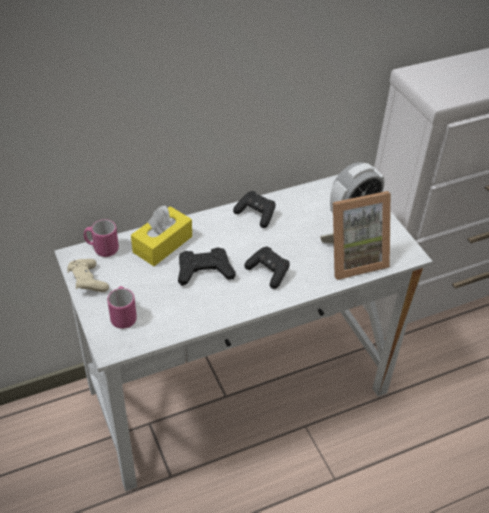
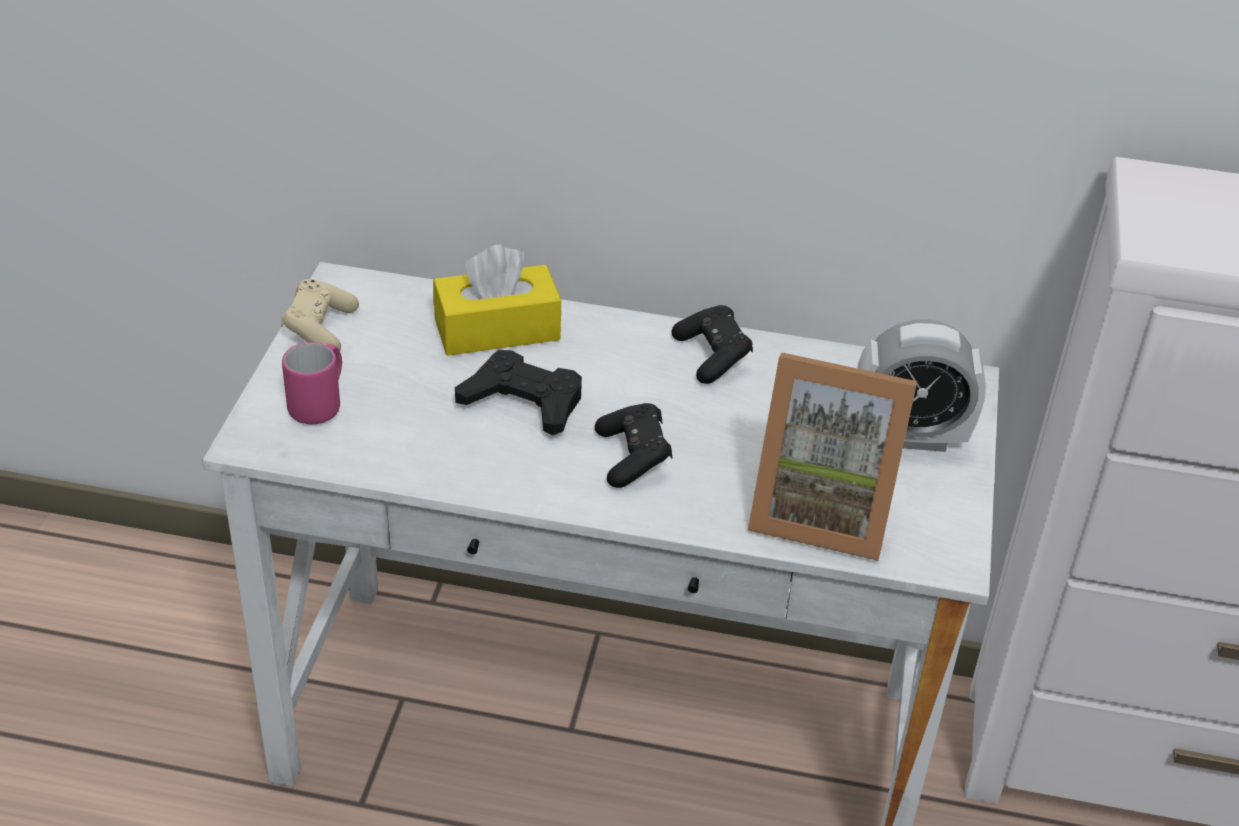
camera: 35 degrees right, 5 degrees down
pink mug [84,219,119,257] -> none

